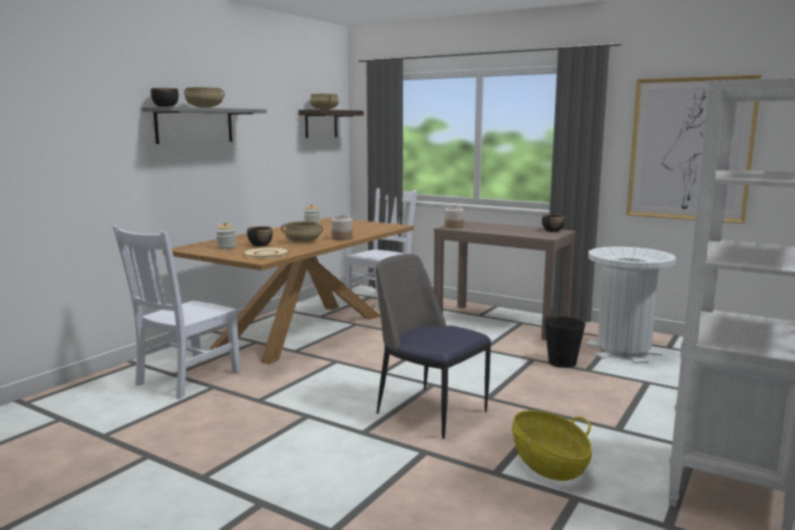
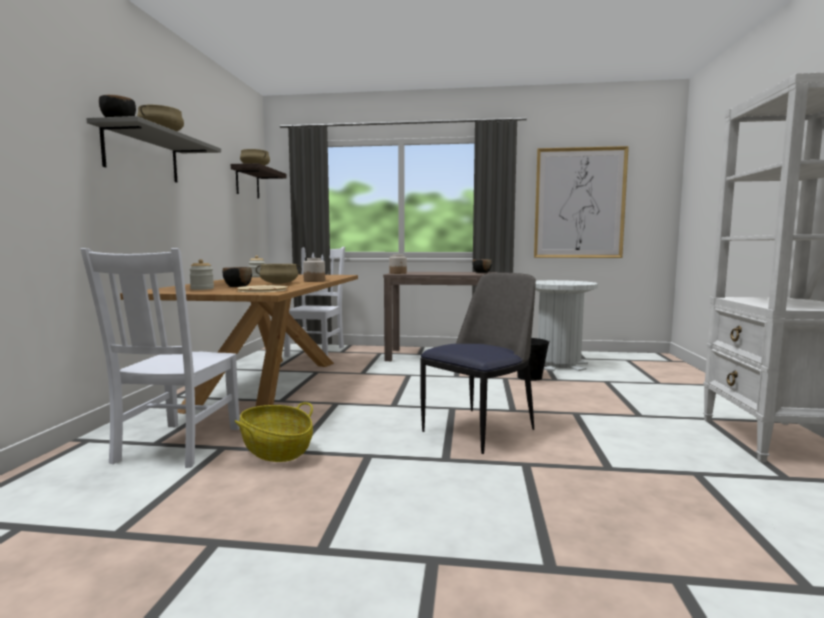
camera: 25 degrees left, 5 degrees down
chair [376,254,491,439] -> chair turned 120 degrees clockwise [420,273,536,454]
basket [511,410,592,481] -> basket moved to [235,402,313,462]

